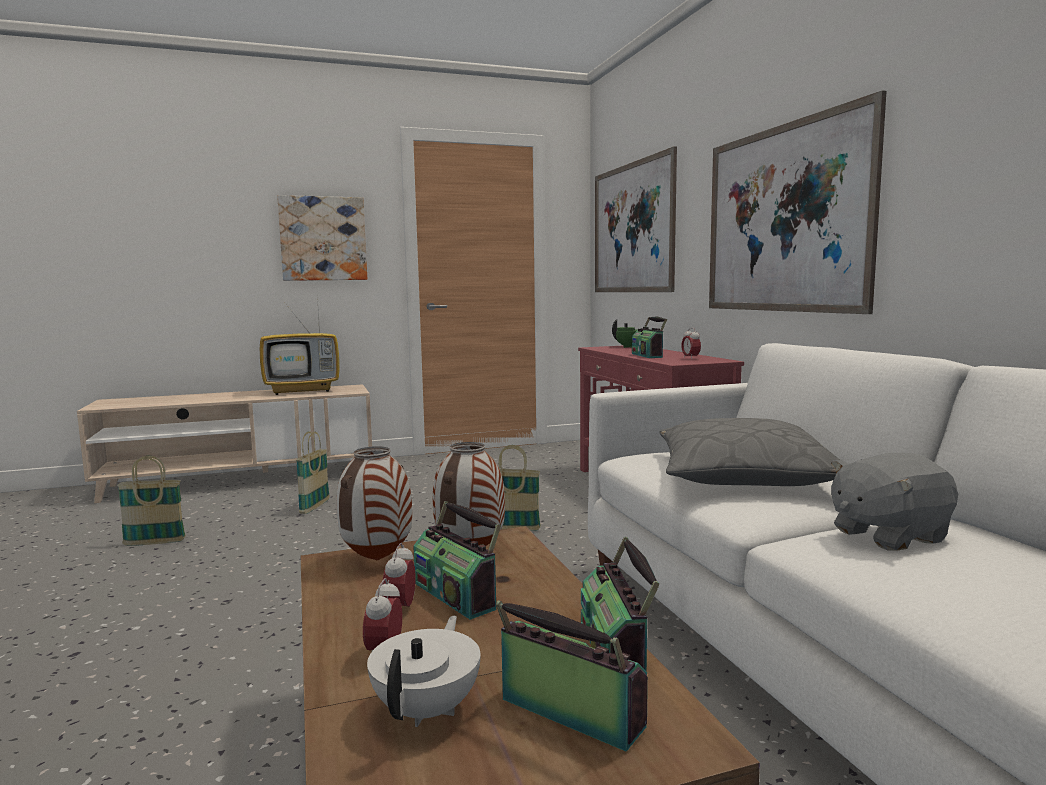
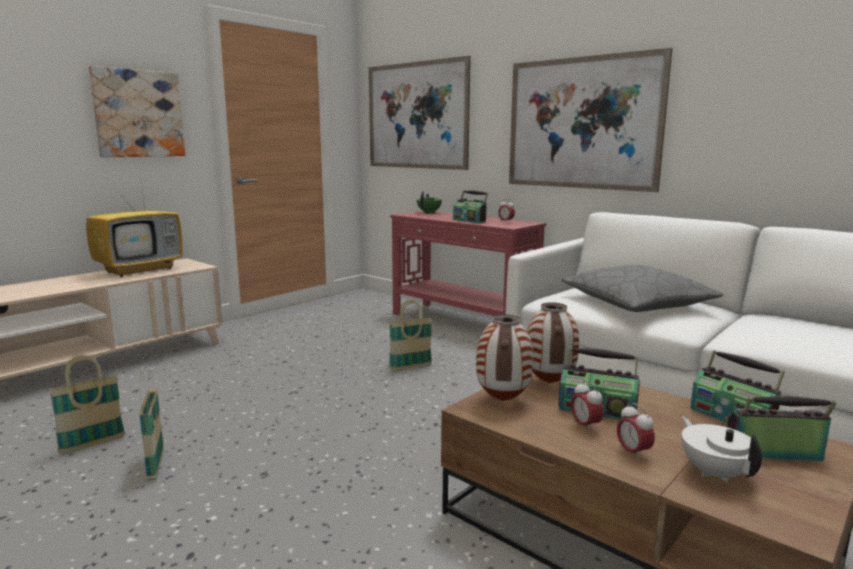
camera: 30 degrees left, 5 degrees up
basket [296,431,330,514] -> basket moved to [139,371,164,481]
grey plush toy [831,452,958,551] -> none

